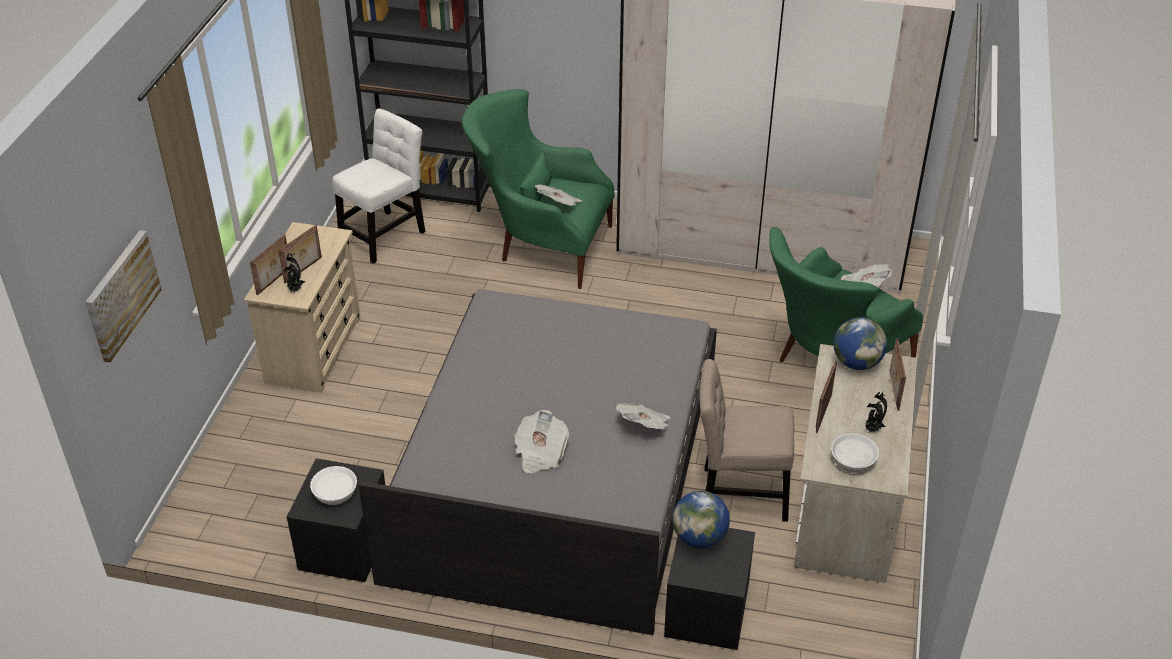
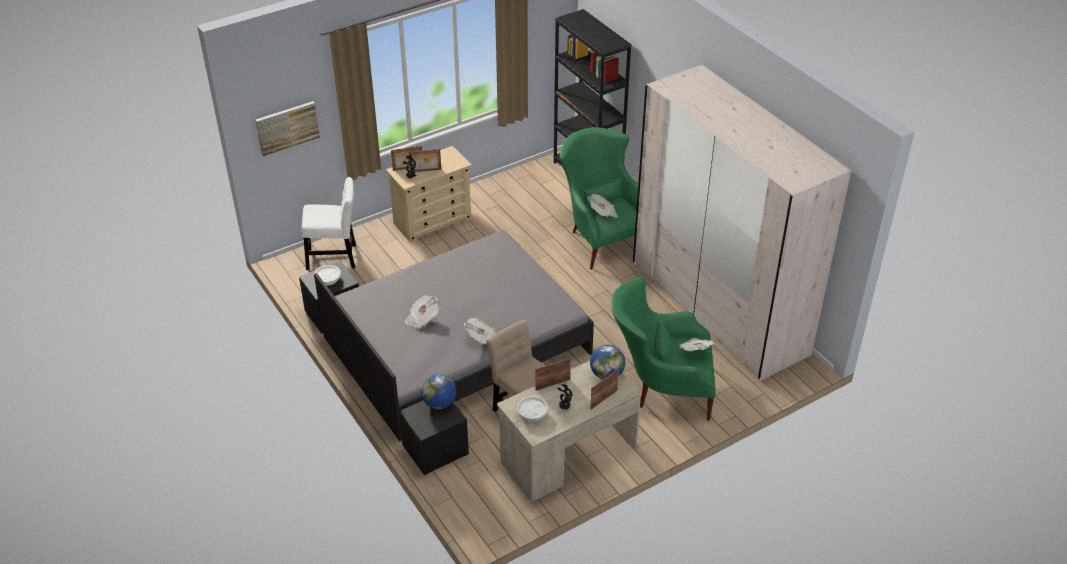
camera: 45 degrees right, 0 degrees up
white chair [332,108,426,264] -> white chair moved to [302,177,356,270]

